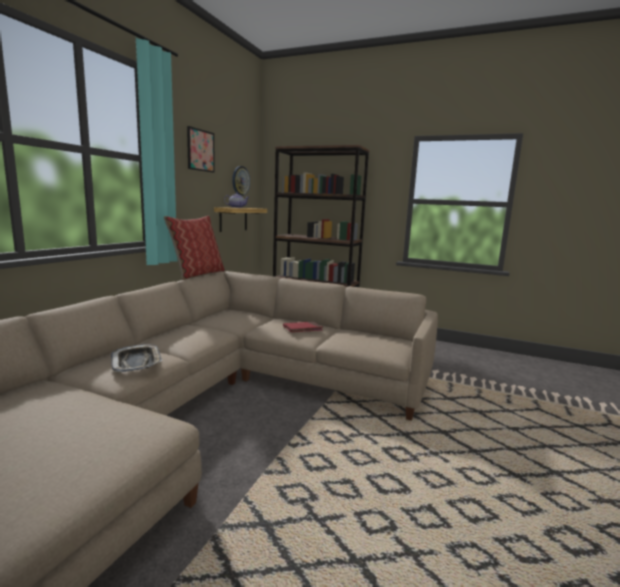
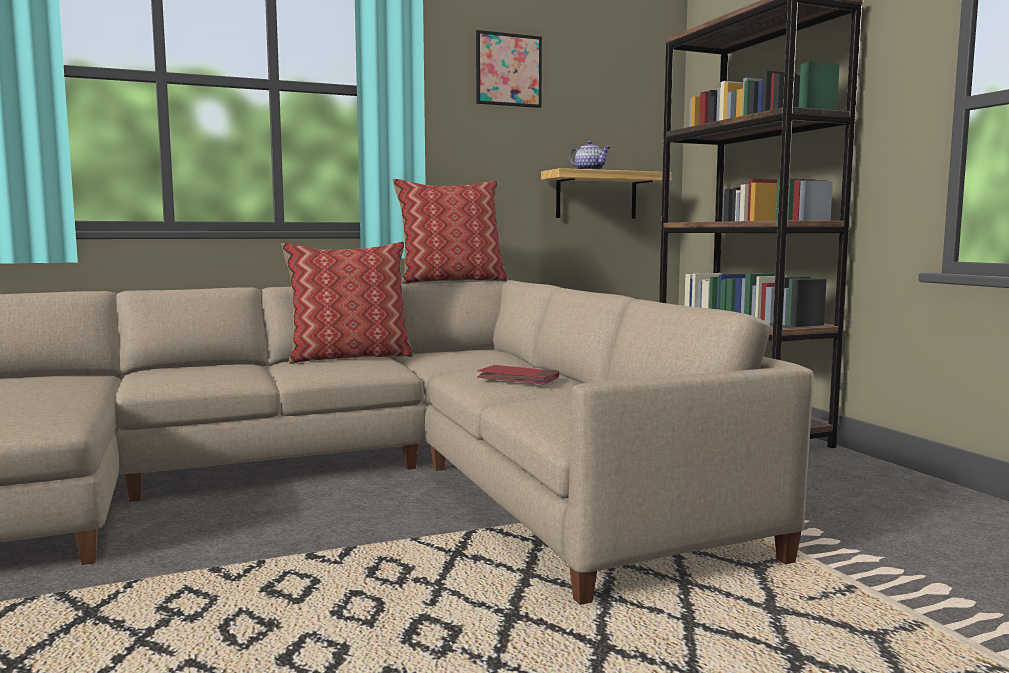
camera: 45 degrees right, 5 degrees down
tray [111,344,162,372] -> none
wall clock [232,166,250,196] -> none
none -> pillow [281,241,413,364]

